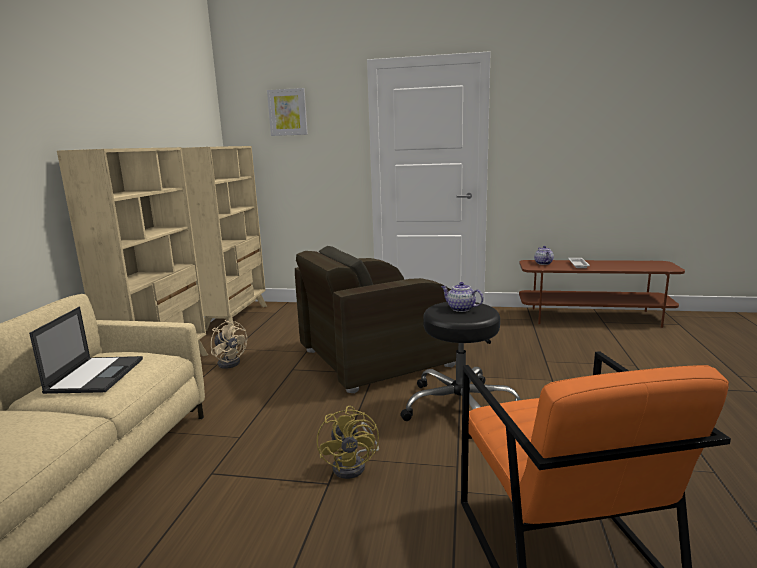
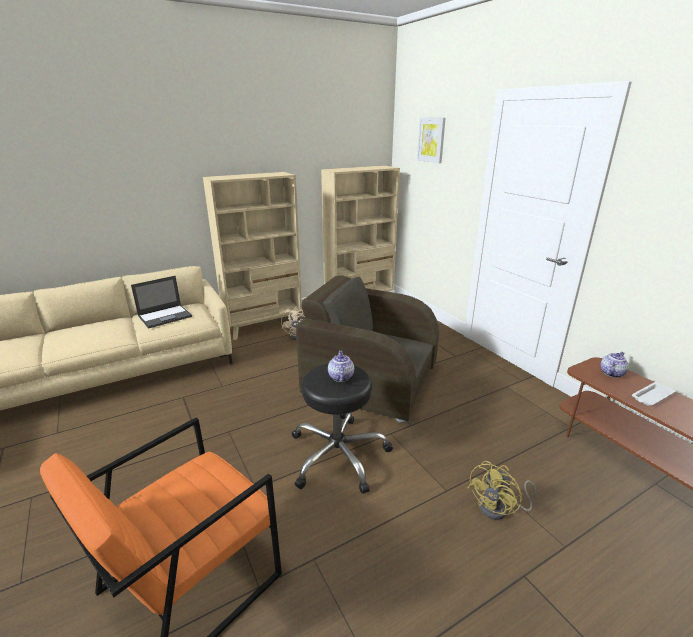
camera: 50 degrees right, 10 degrees up
yellow fan [316,406,379,479] -> yellow fan moved to [467,461,537,520]

